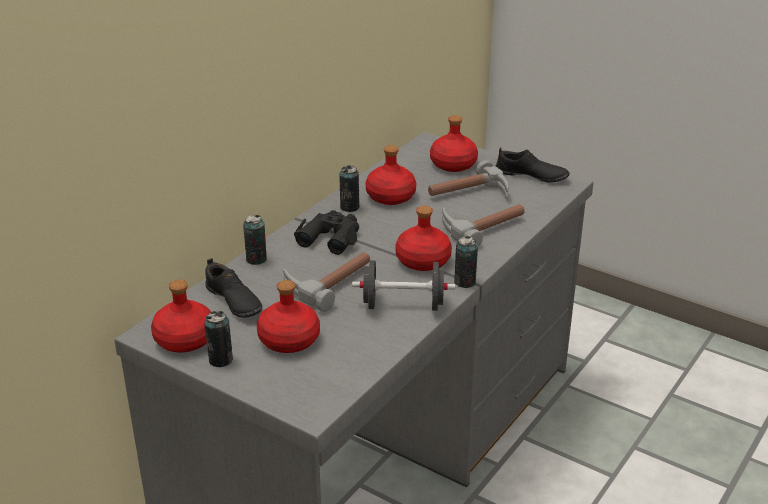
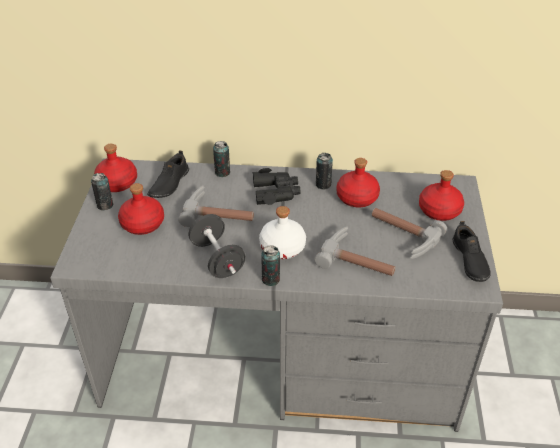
camera: 60 degrees right, 10 degrees up
red bottle [395,205,452,271] -> white bottle [259,206,306,259]

